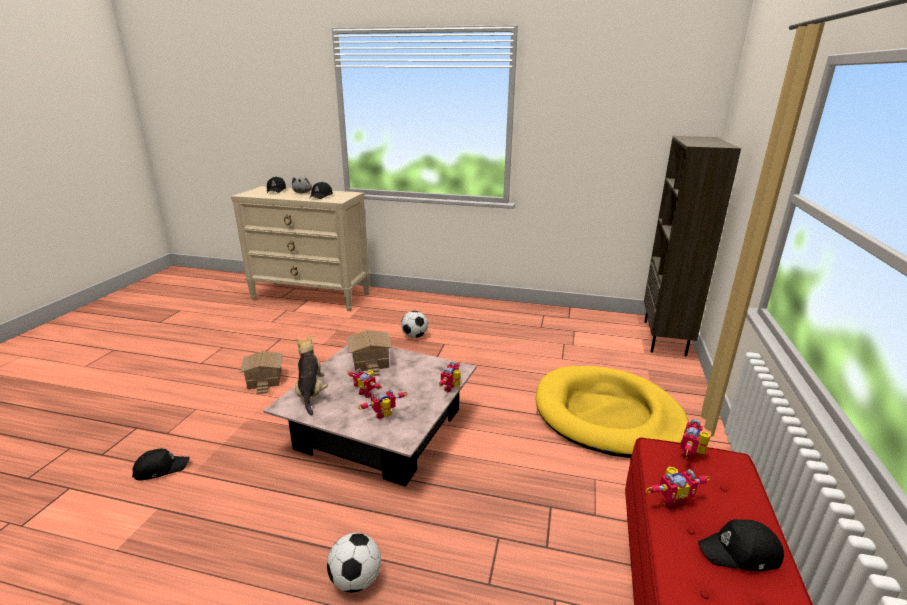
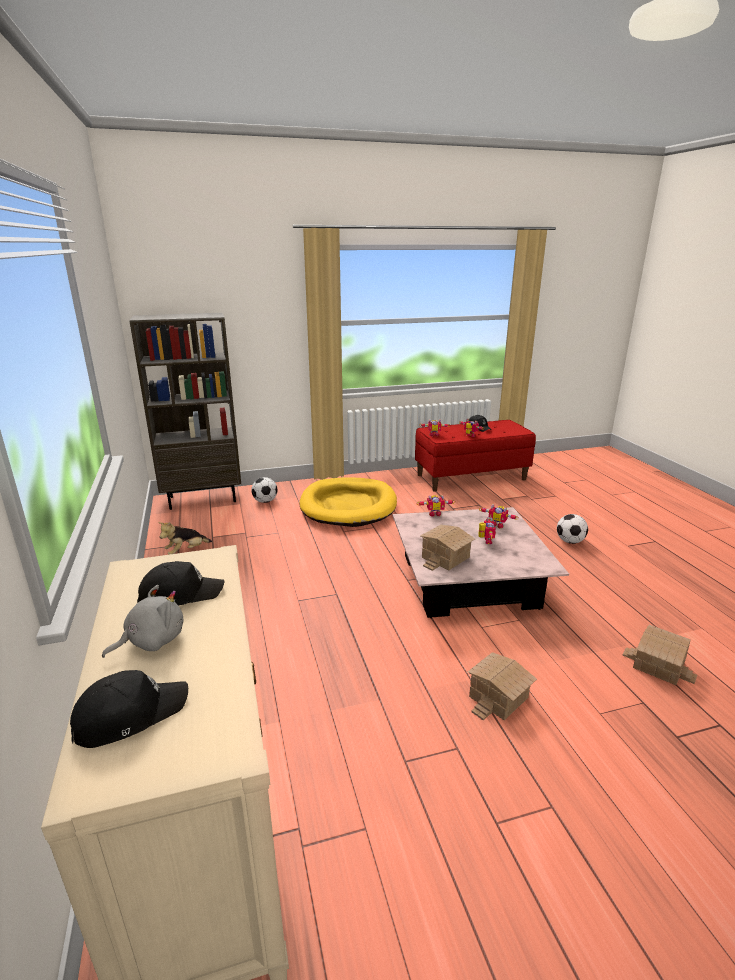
camera: 120 degrees left, 0 degrees up
black cap [132,448,190,481] -> toy house [623,625,697,685]
plush toy [295,335,328,416] -> plush toy moved to [158,522,212,555]
football [401,311,428,338] -> football moved to [251,477,277,503]

